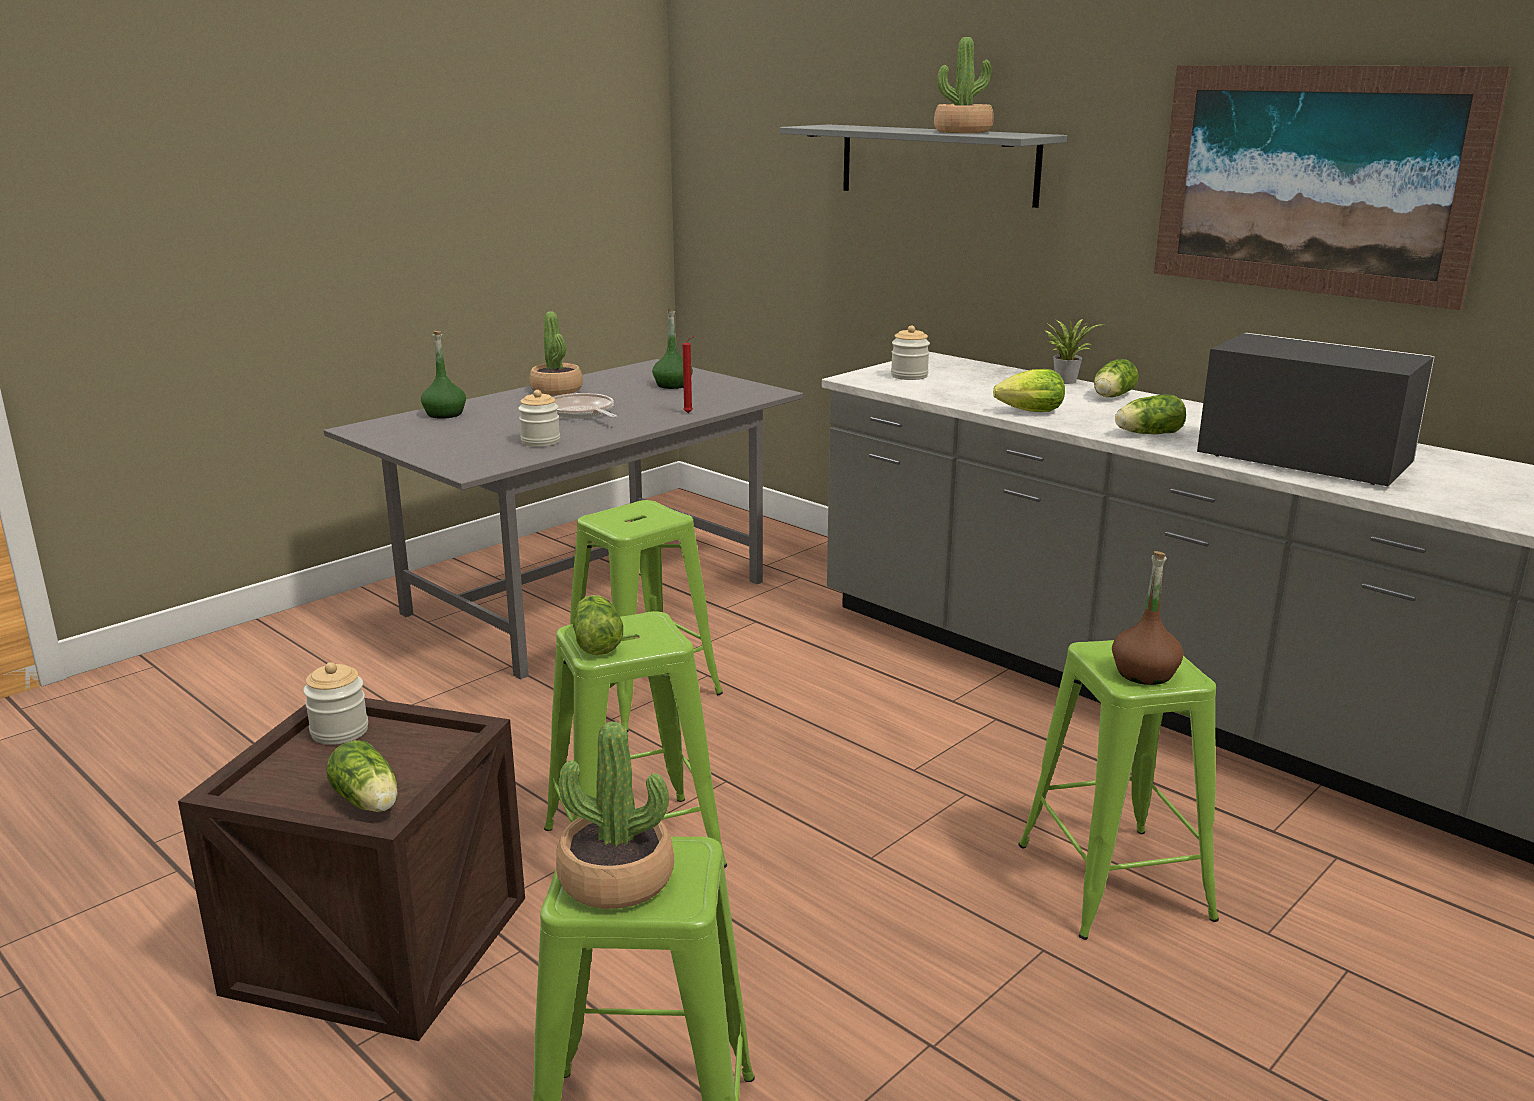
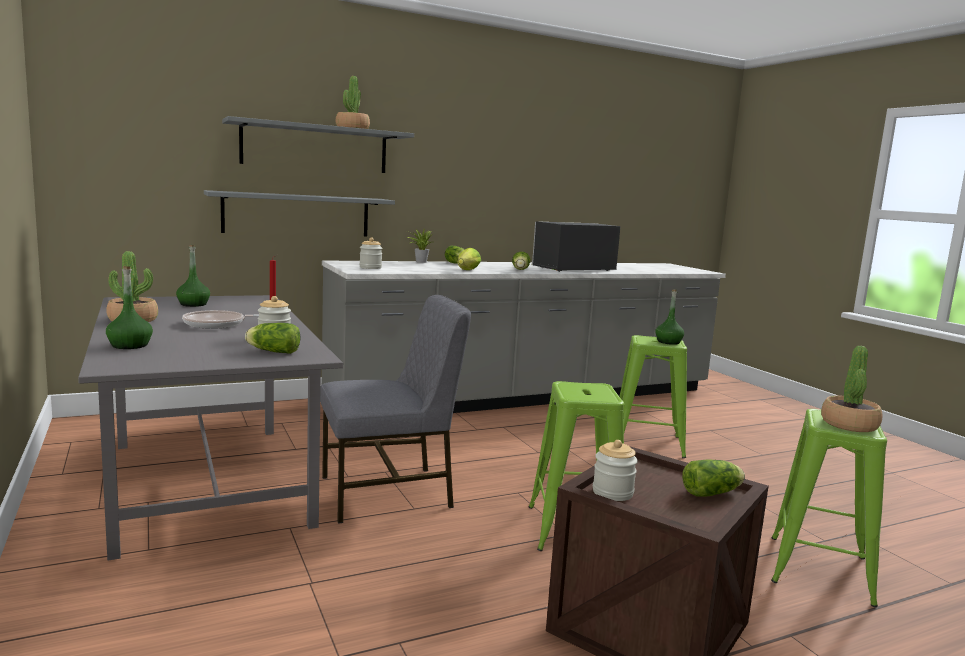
camera: 70 degrees left, 10 degrees down
green stool [570,500,723,732] -> grey chair [320,295,471,524]
lettuce [573,595,623,655] -> lettuce moved to [245,323,300,354]
brown bottle [1112,551,1183,685] -> green bottle [655,290,684,345]
picture [1154,65,1511,310] -> none
none -> grey shelf [204,190,395,236]

